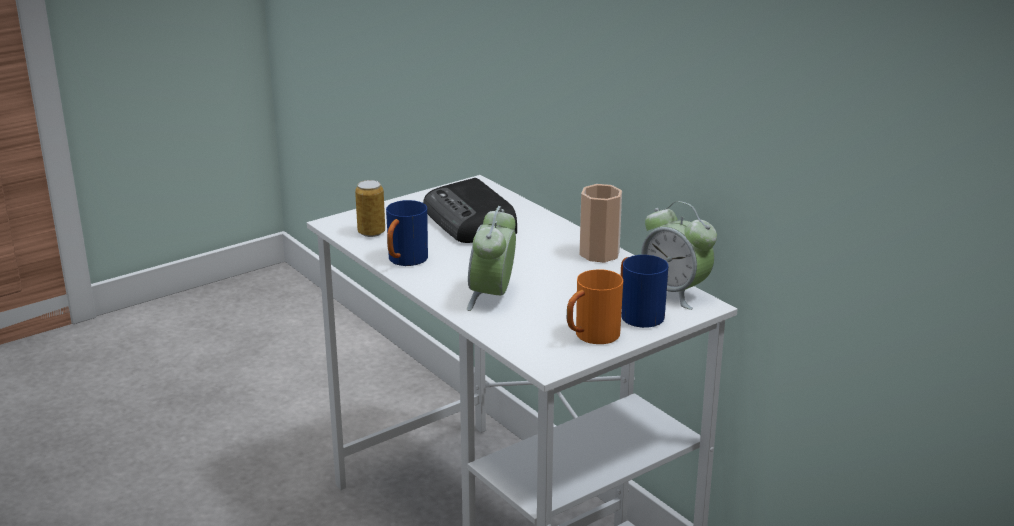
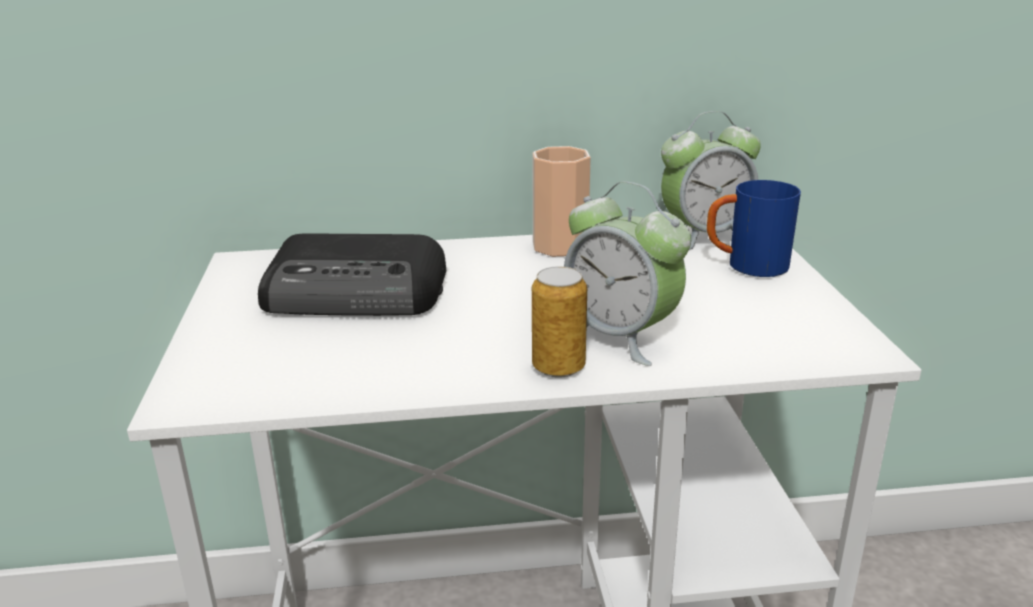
camera: 60 degrees left, 0 degrees up
can [355,180,385,237] -> can moved to [532,266,587,378]
blue mug [386,200,428,266] -> none
orange mug [567,269,623,344] -> none

